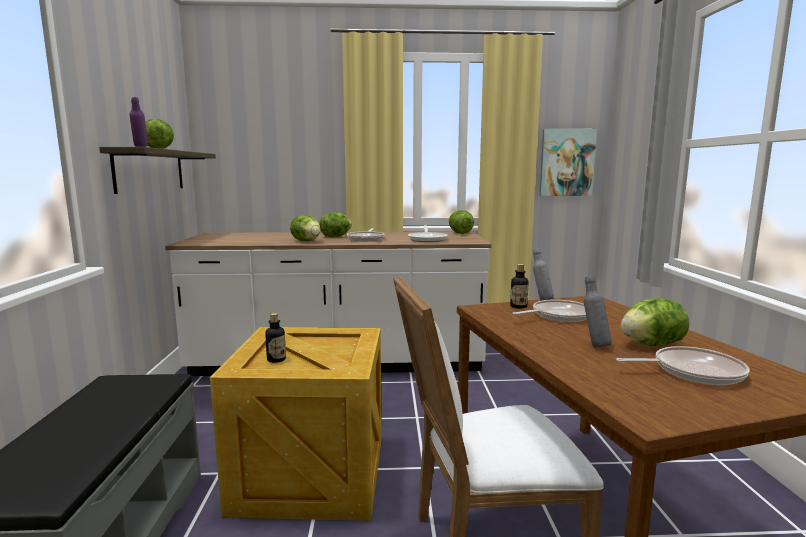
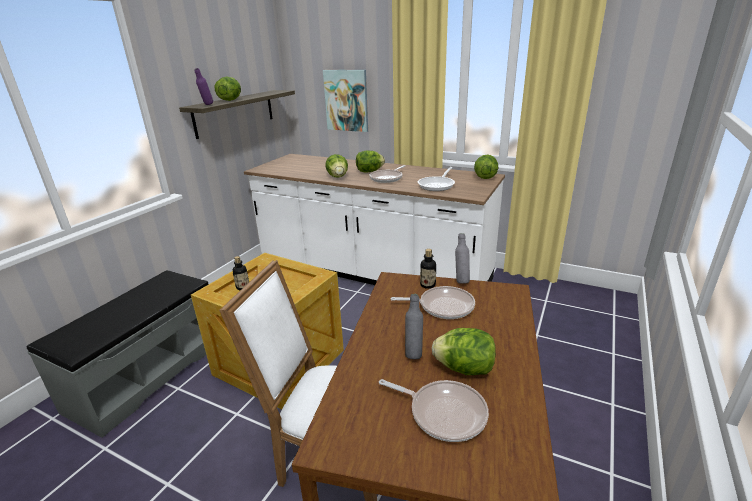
camera: 30 degrees right, 15 degrees up
picture [539,129,597,196] -> picture moved to [323,70,368,132]

